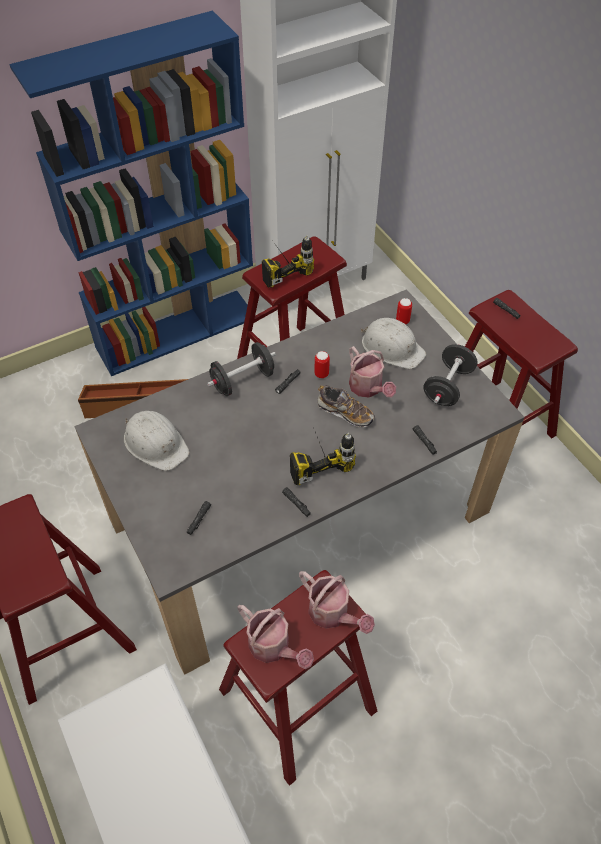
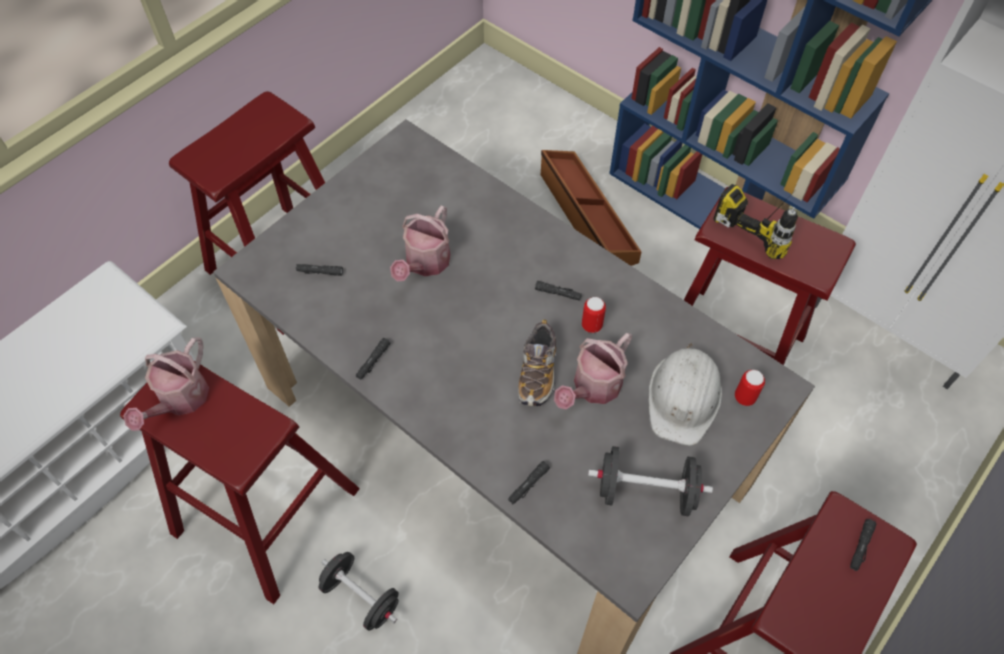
camera: 70 degrees right, 5 degrees up
white hard hat [124,411,190,471] -> none
black dumbbell [207,342,276,396] -> black dumbbell moved to [319,552,399,631]
power drill [290,427,356,485] -> none
watering can [299,571,375,634] -> watering can moved to [390,206,451,281]

